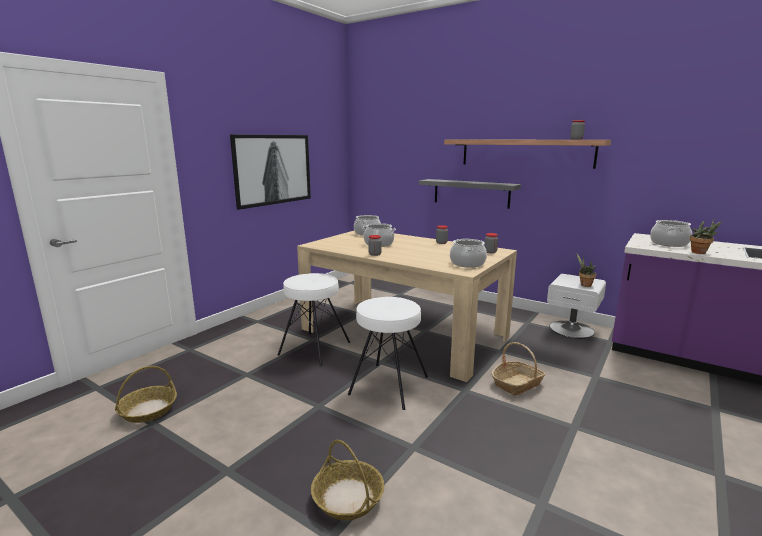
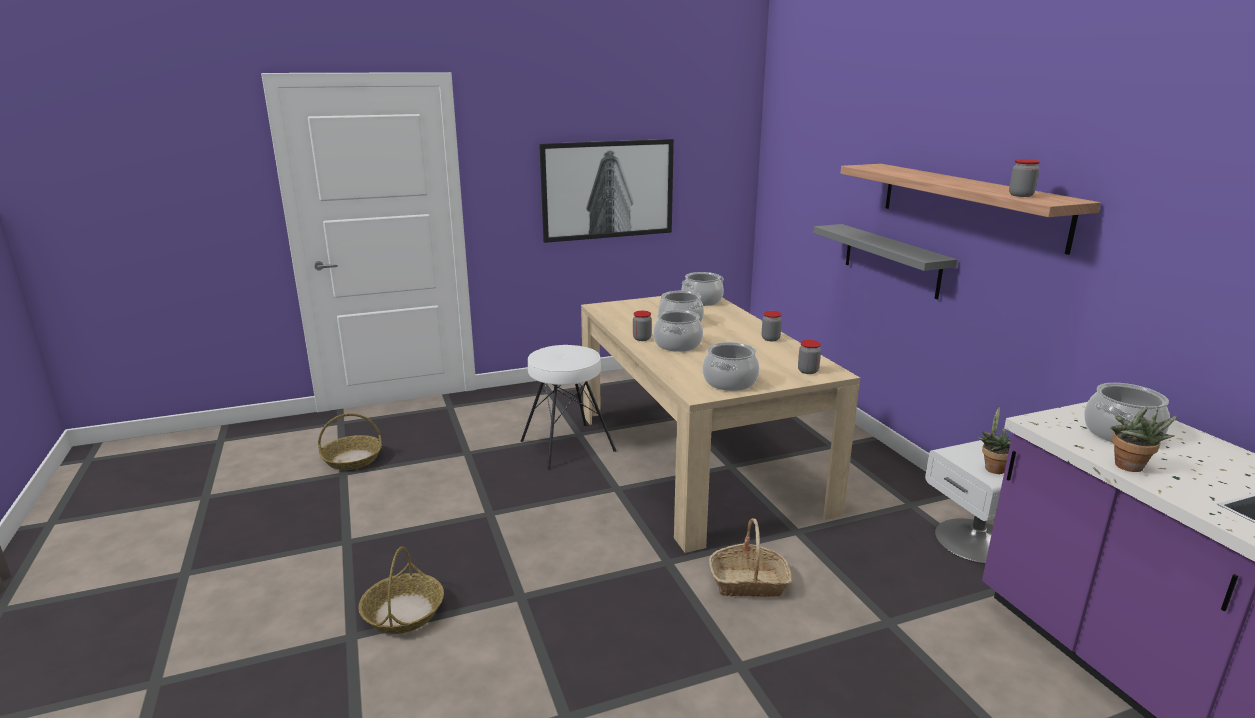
camera: 35 degrees right, 5 degrees up
white stool [348,297,428,410] -> none
none -> cooking pot [653,310,703,352]

